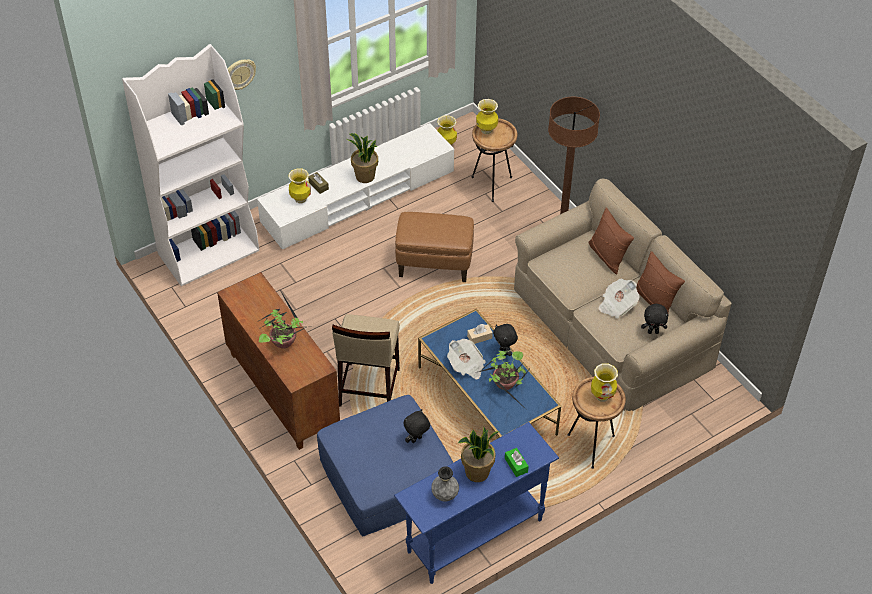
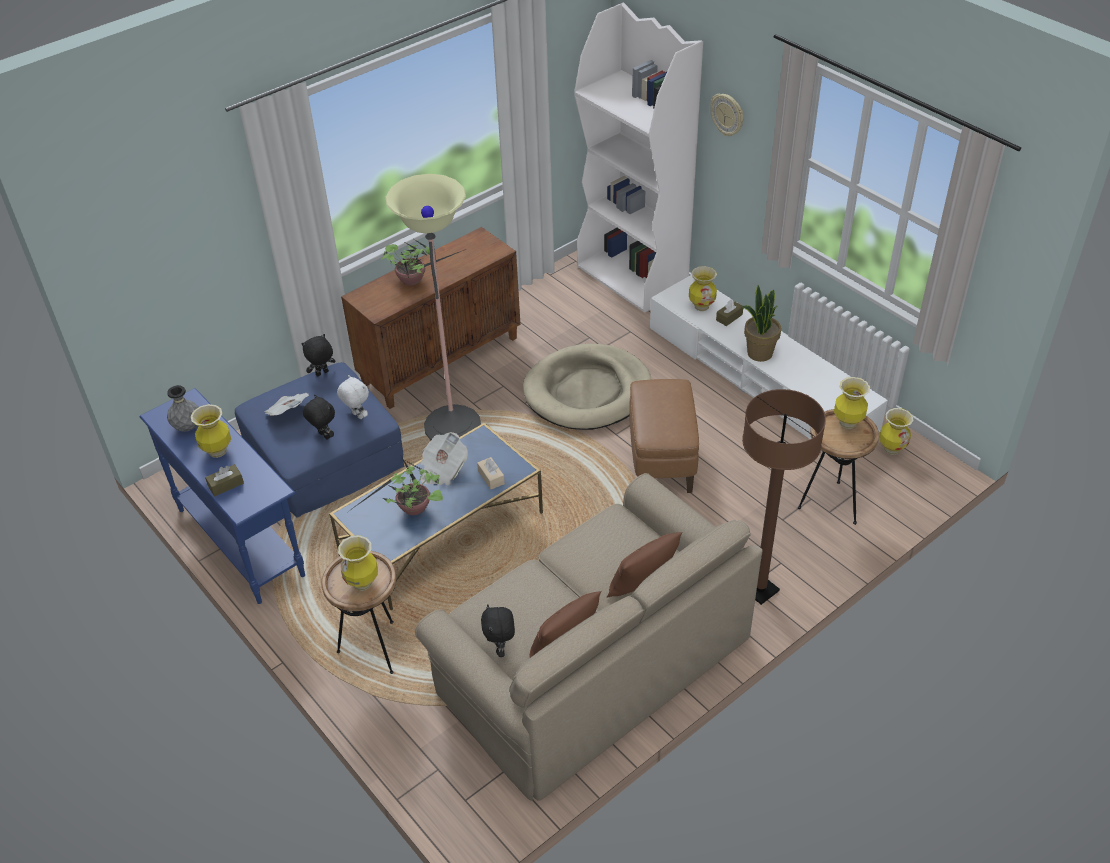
camera: 85 degrees right, 5 degrees down
beige stool [332,314,400,406] -> floor lamp [386,174,481,440]
potted plant [458,427,500,482] -> vase [191,404,231,458]
black plush toy [493,324,518,356] -> black plush toy moved to [302,334,336,376]
green tissue box [505,448,529,477] -> brown tissue box [205,464,244,496]
newspaper [598,279,639,319] -> newspaper moved to [264,393,309,416]
none -> white plush toy [337,375,369,419]
none -> beige dog bed [523,344,652,430]

